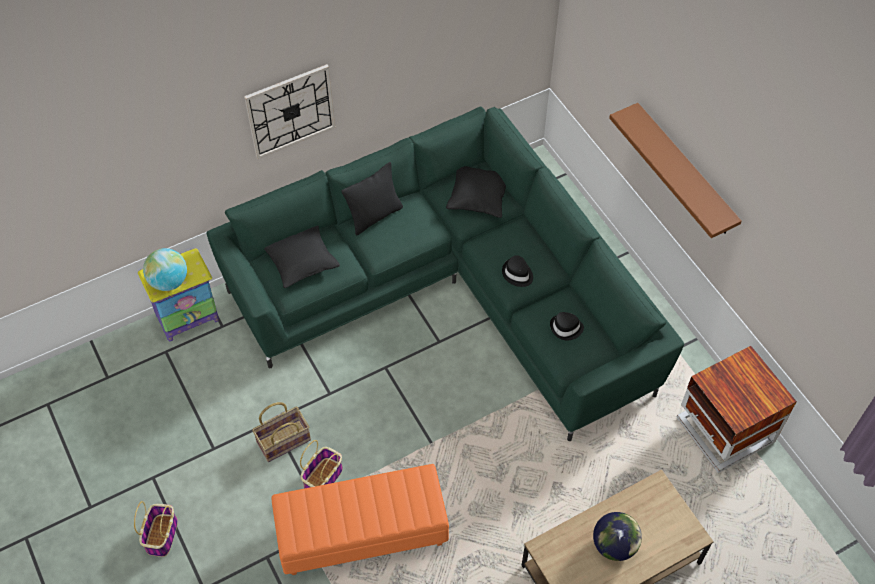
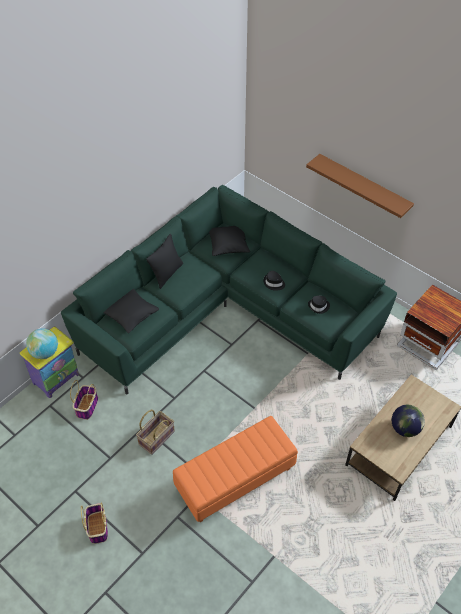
camera: 20 degrees left, 5 degrees down
wall clock [244,64,336,159] -> none
basket [300,440,343,489] -> basket moved to [70,380,98,420]

